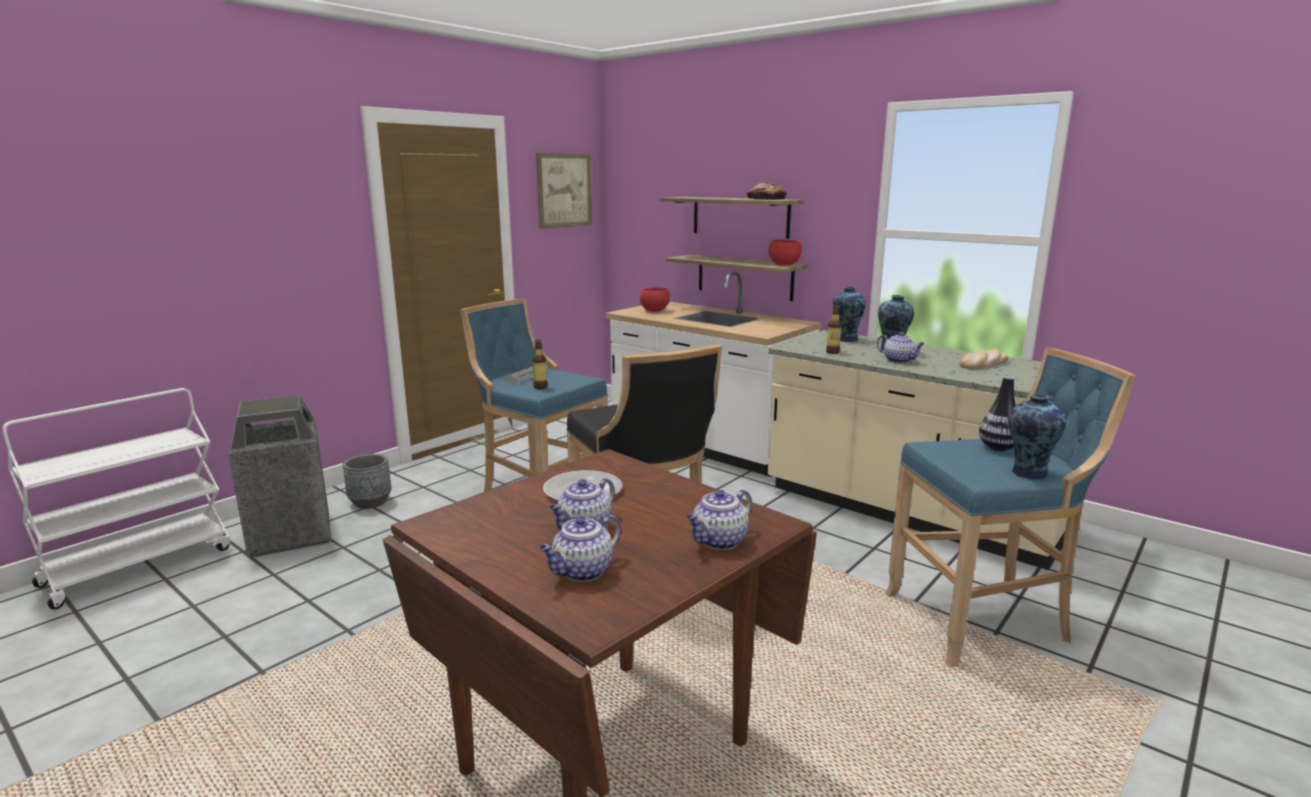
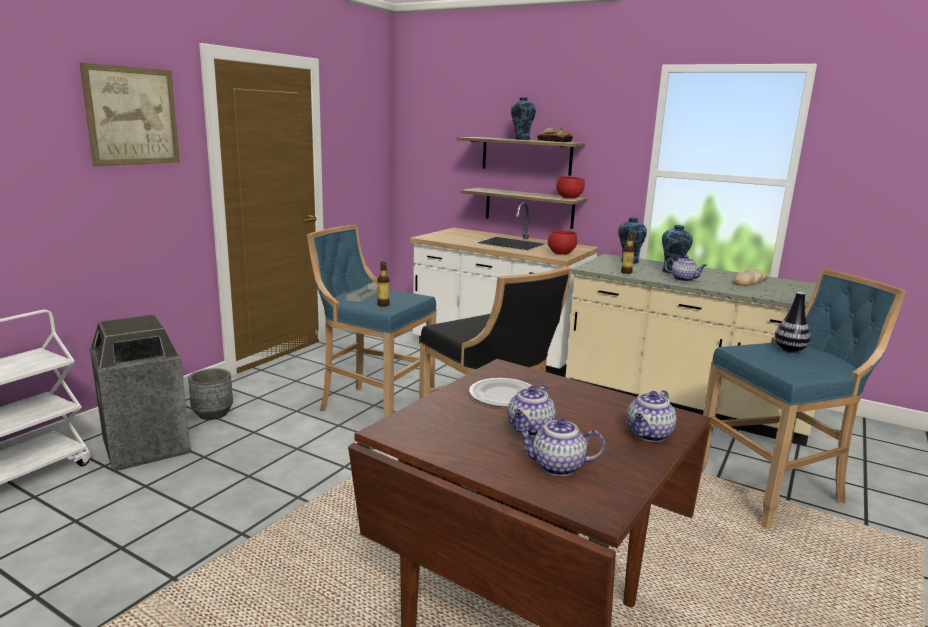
camera: 10 degrees left, 0 degrees up
picture [536,153,592,229] -> picture moved to [79,63,180,166]
teapot [539,515,621,582] -> teapot turned 60 degrees clockwise [517,418,605,476]
red bowl [640,287,670,312] -> red bowl moved to [548,231,577,255]
vase [1008,393,1067,480] -> vase moved to [511,97,536,140]

